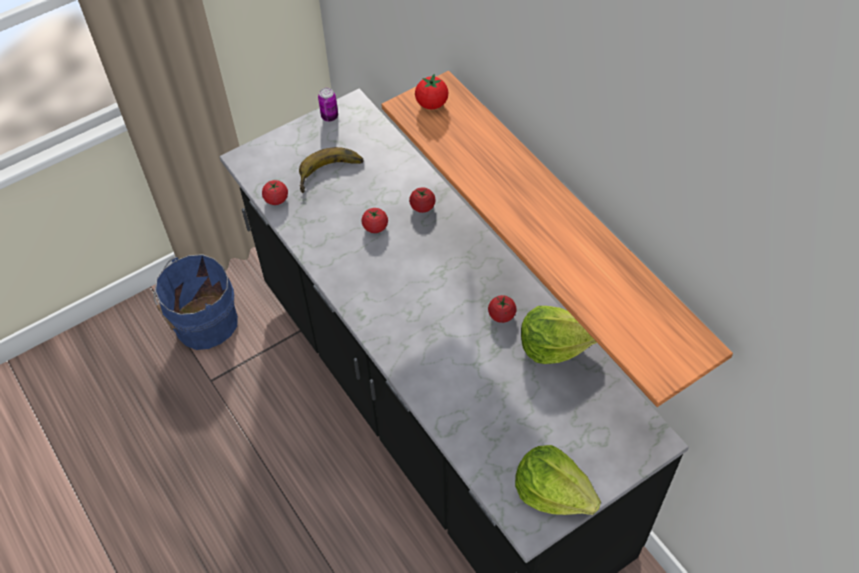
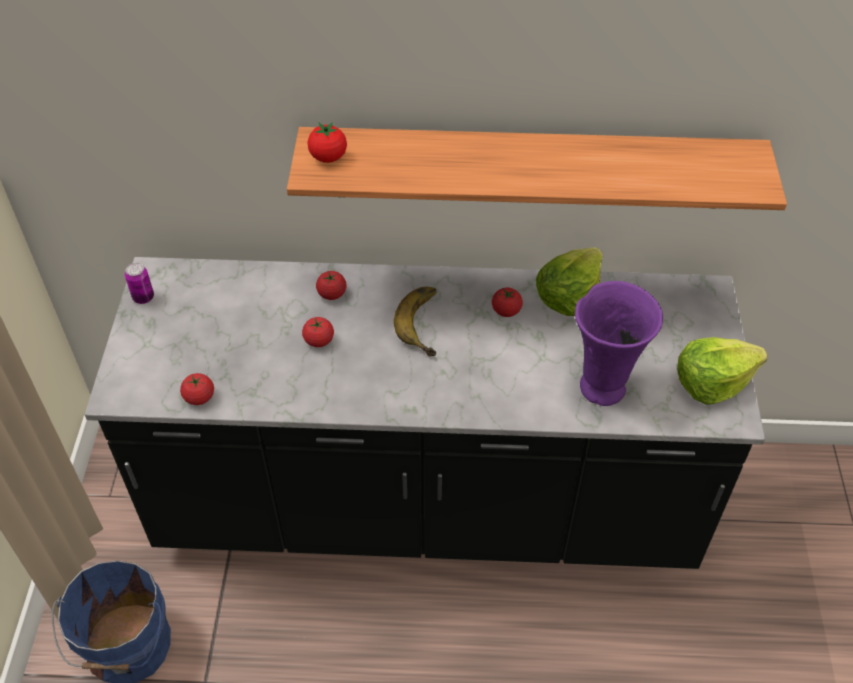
camera: 55 degrees left, 5 degrees down
banana [299,147,364,193] -> banana moved to [394,287,436,356]
none -> purple vase [575,281,663,406]

